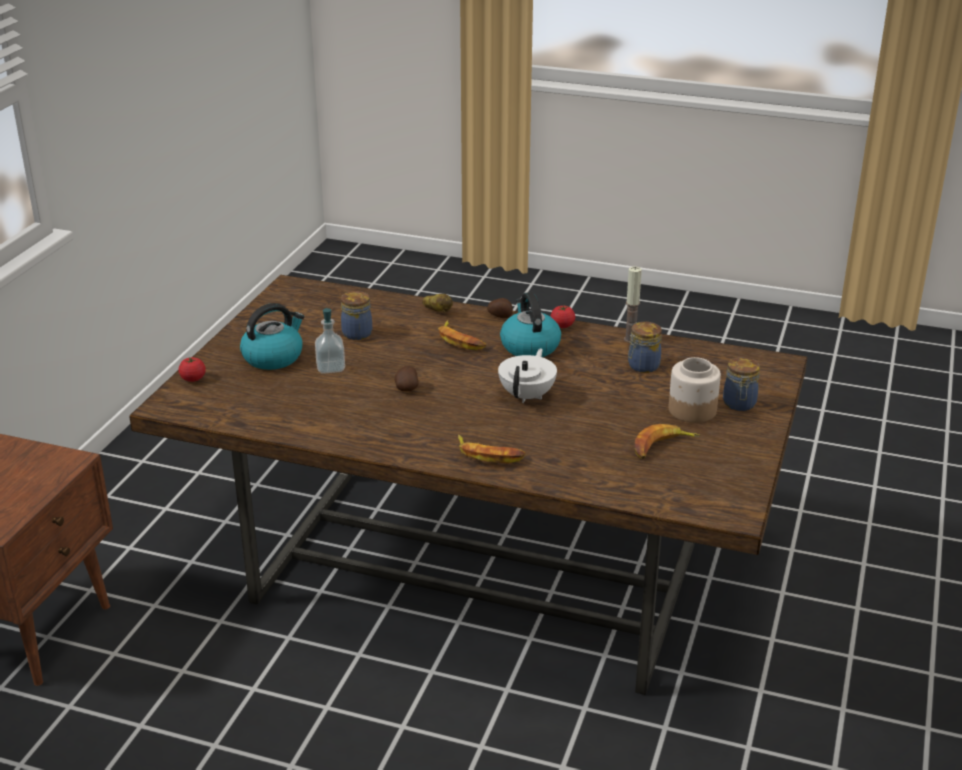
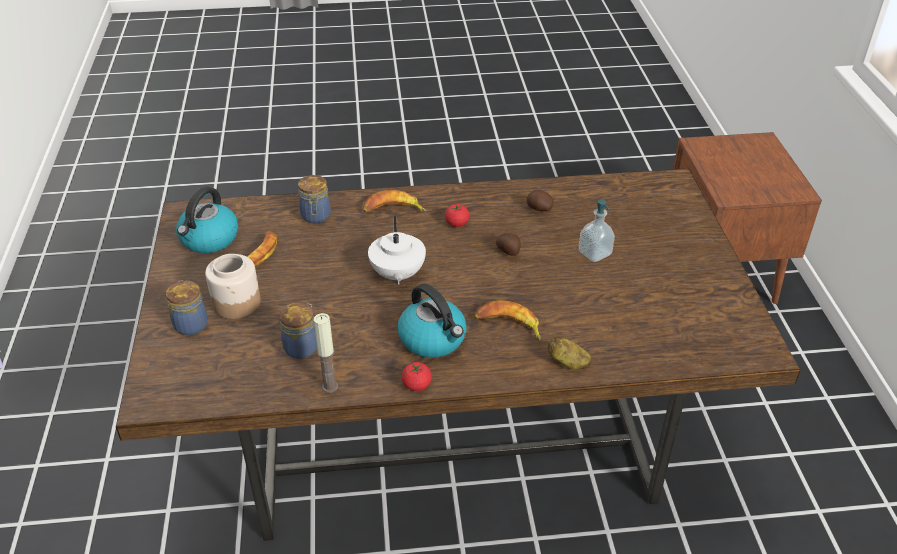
camera: 155 degrees right, 10 degrees up
tomato [178,357,206,382] -> tomato moved to [445,204,470,227]
kettle [240,303,304,370] -> kettle moved to [176,187,238,253]
jar [341,291,372,340] -> jar moved to [298,175,331,223]
potato [487,298,513,318] -> potato moved to [527,189,554,211]

